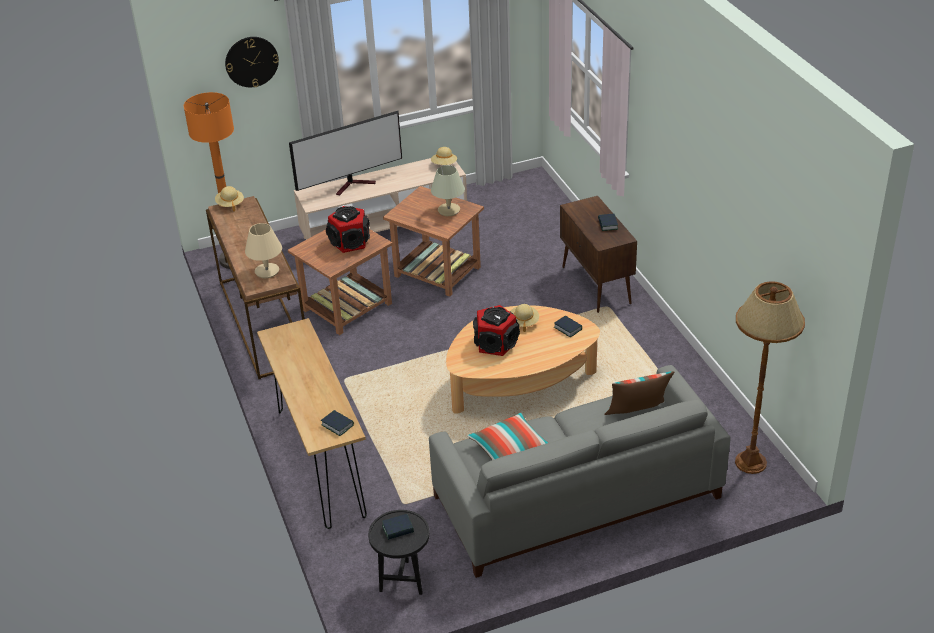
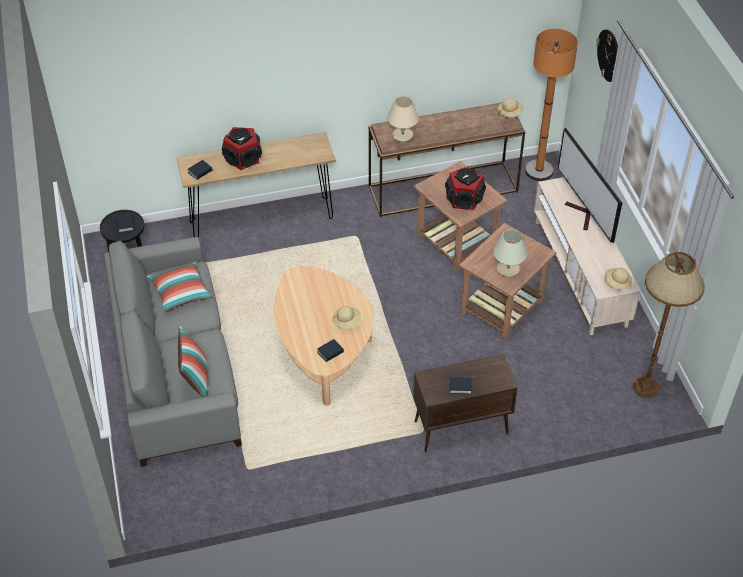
camera: 95 degrees right, 10 degrees up
speaker [473,305,520,356] -> speaker moved to [222,127,262,170]
brown floor lamp [735,281,805,474] -> brown floor lamp moved to [632,252,705,398]

